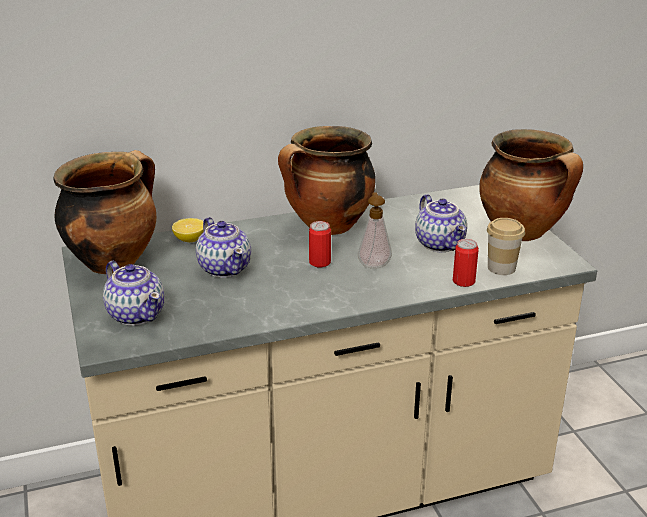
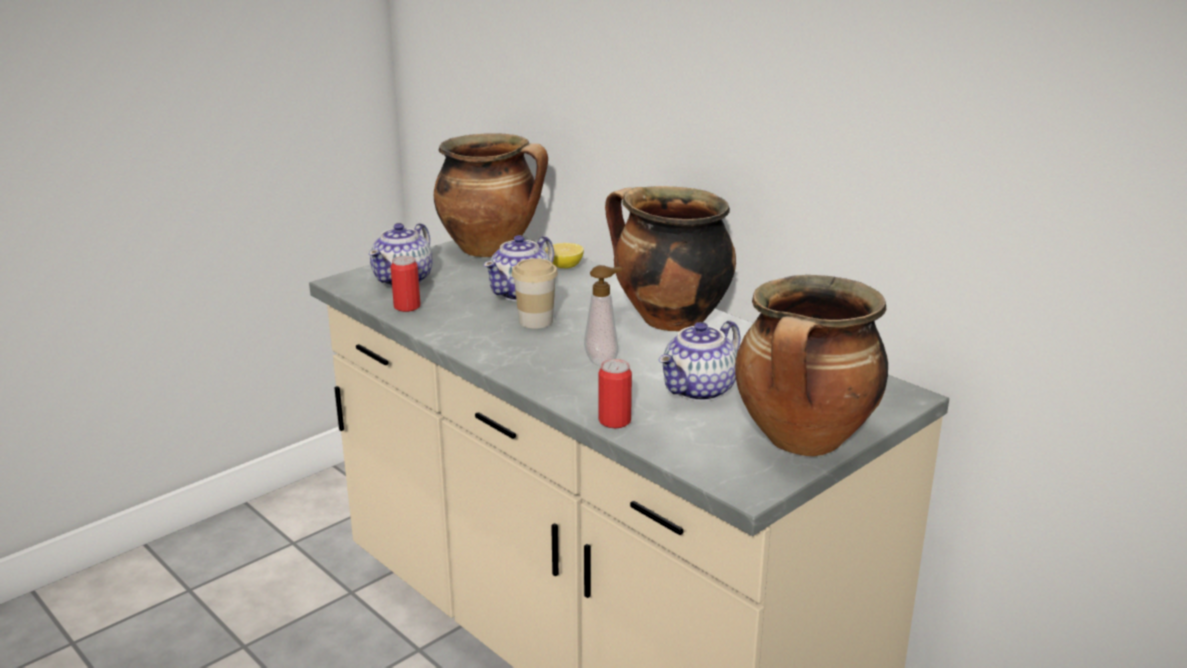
camera: 65 degrees right, 5 degrees down
can [309,221,331,267] -> can moved to [391,256,421,312]
cup [487,218,525,275] -> cup moved to [512,258,558,328]

